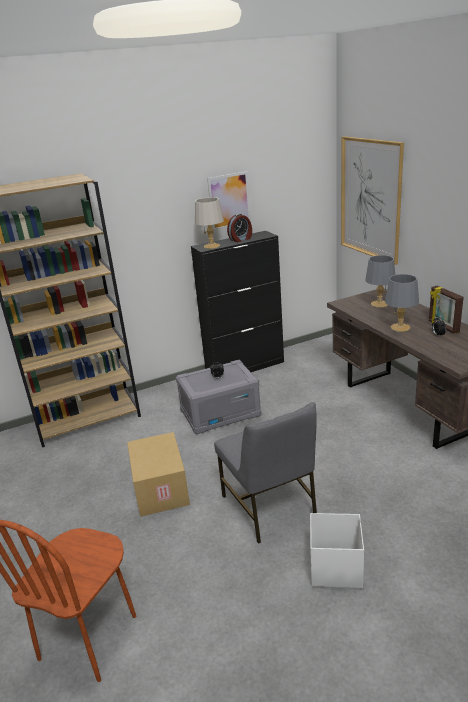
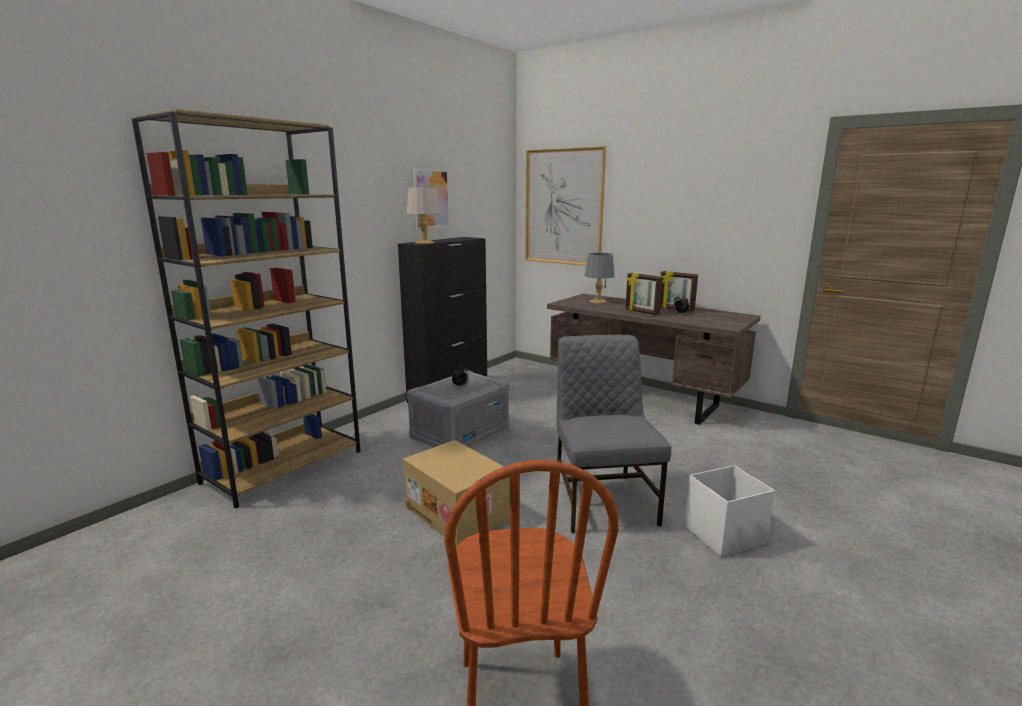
camera: 30 degrees left, 10 degrees down
grey chair [214,402,317,544] -> grey chair turned 135 degrees counterclockwise [556,335,671,533]
alarm clock [227,214,252,242] -> none
grey table lamp [385,274,419,332] -> picture frame [625,273,663,315]

